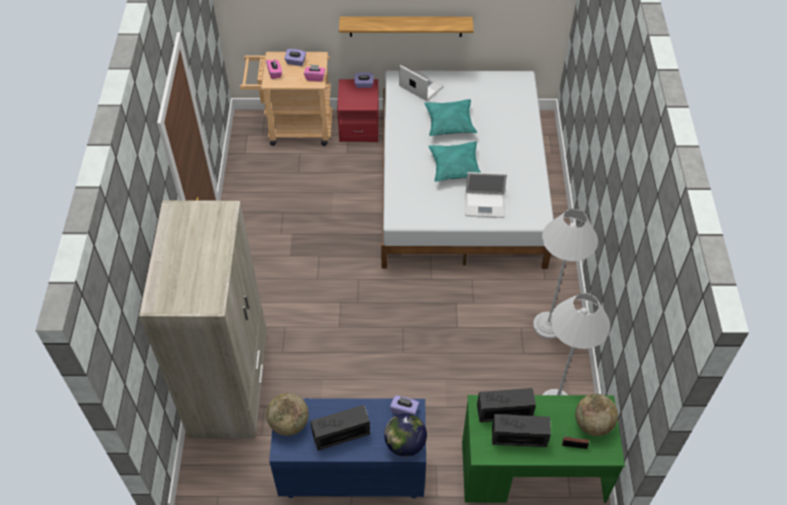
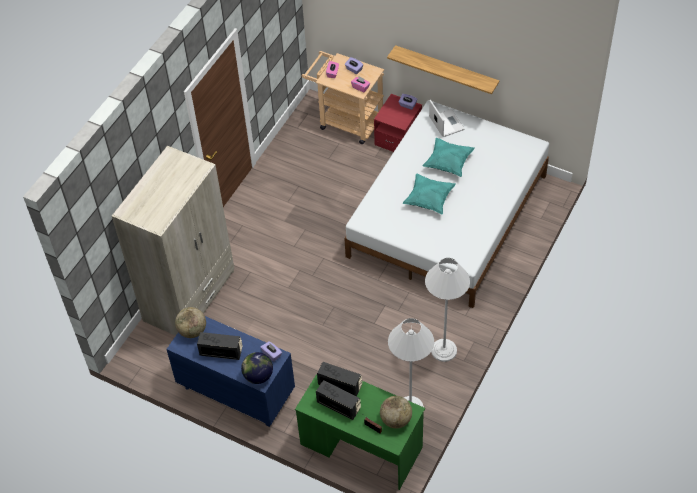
camera: 30 degrees right, 0 degrees up
laptop [465,172,507,218] -> none

